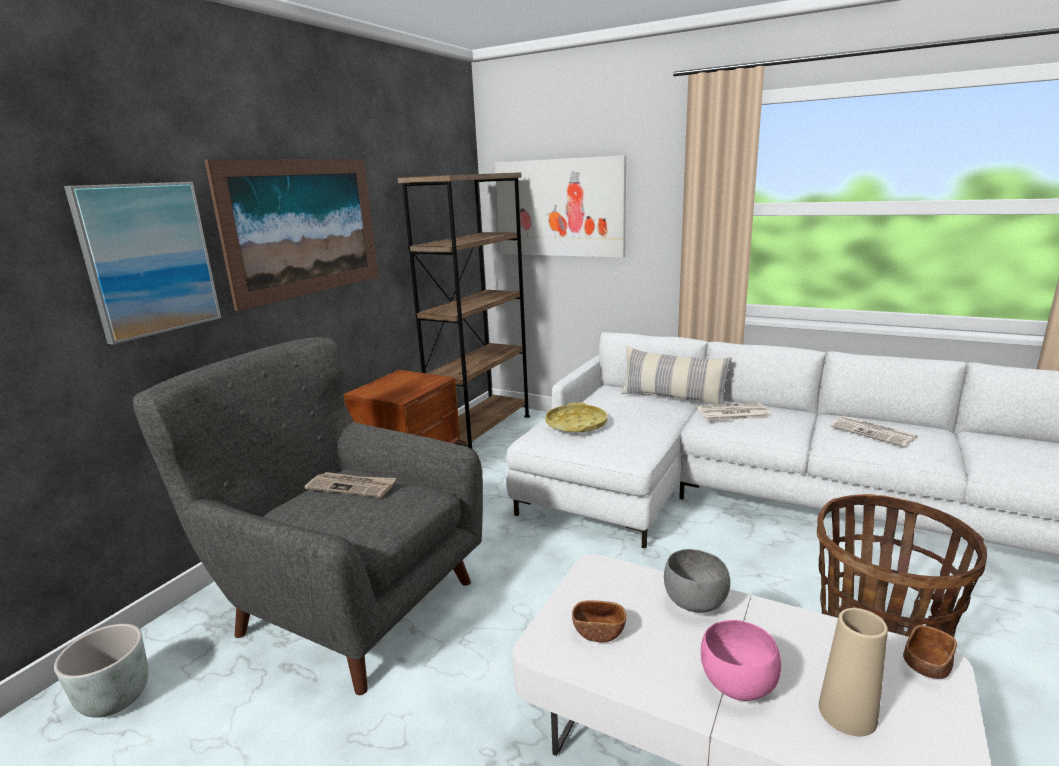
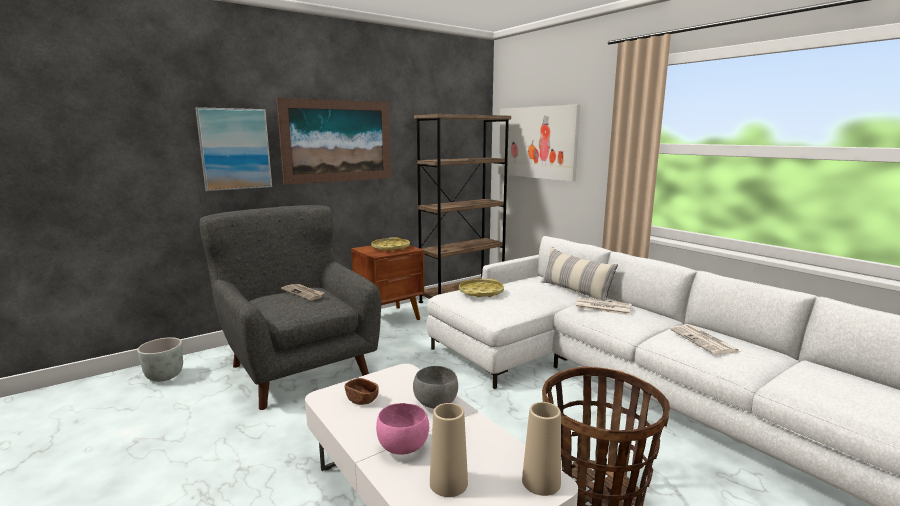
camera: 25 degrees right, 5 degrees down
brown bowl [903,625,957,679] -> beige vase [522,402,561,496]
none -> yellow tray [371,237,410,251]

